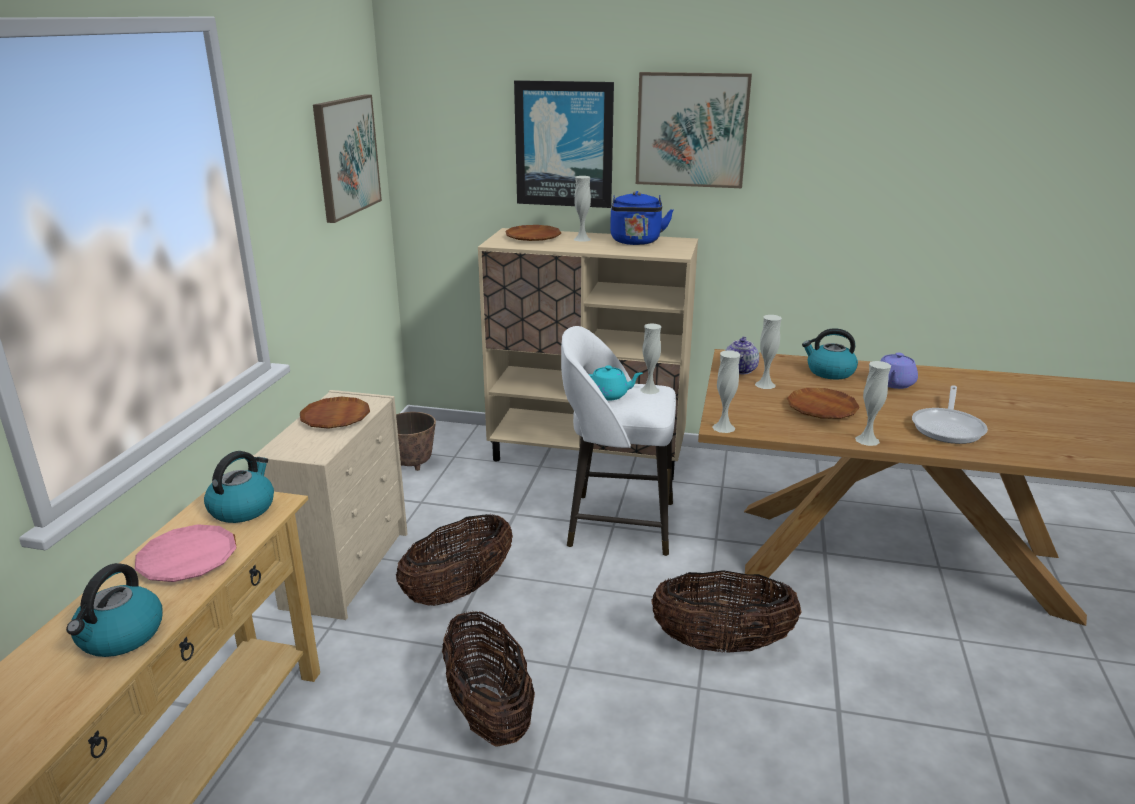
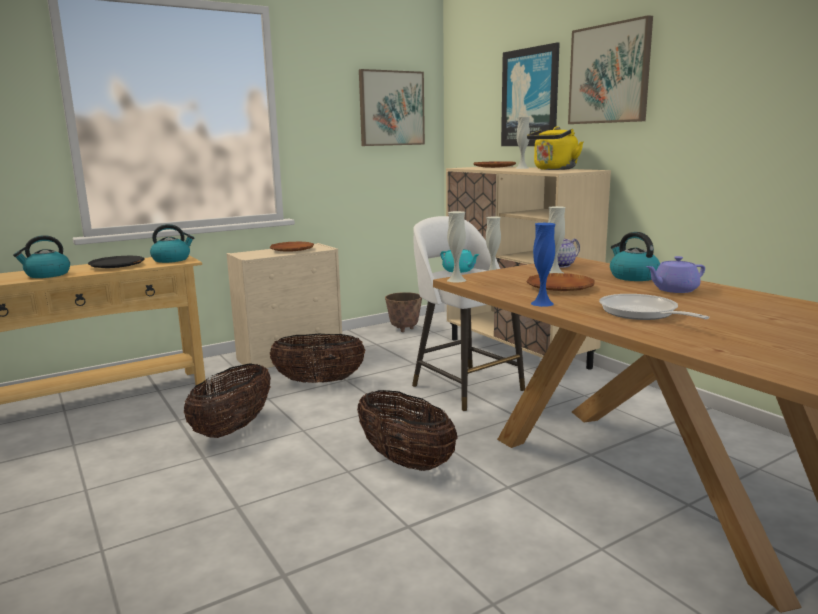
camera: 45 degrees right, 10 degrees down
pink plate [135,524,236,582] -> black plate [88,255,144,268]
blue kettle [610,191,673,245] -> yellow kettle [527,126,583,170]
white vase [855,361,891,446] -> blue vase [531,223,556,307]
frying pan [912,385,988,444] -> frying pan turned 90 degrees clockwise [599,294,710,320]

